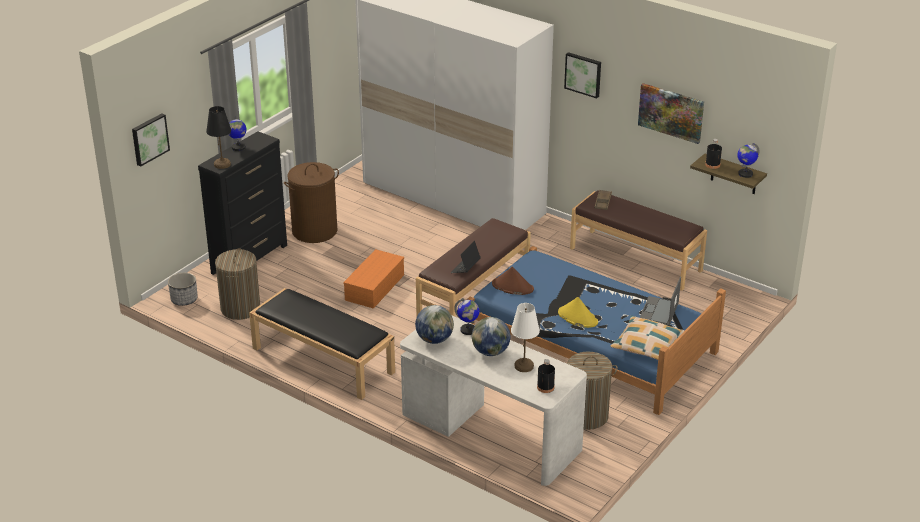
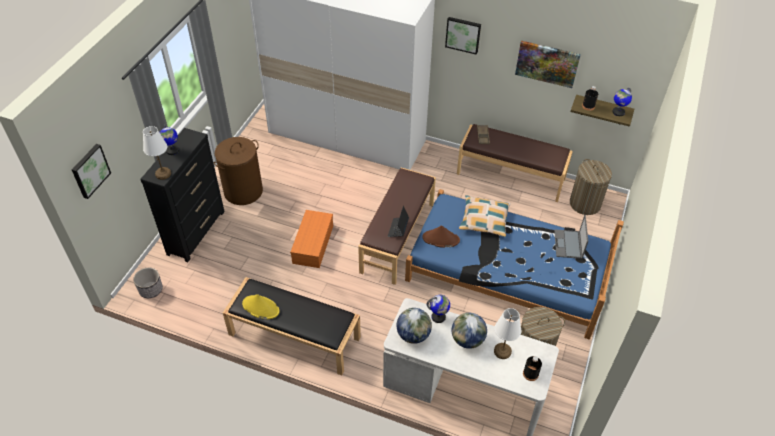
camera: 15 degrees left, 15 degrees up
black table lamp [206,106,231,169] -> white table lamp [143,126,171,180]
laundry basket [215,248,260,320] -> laundry basket moved to [570,159,612,215]
yellow hat [558,297,598,328] -> yellow hat moved to [242,294,280,319]
pillow [610,315,685,360] -> pillow moved to [459,195,511,237]

